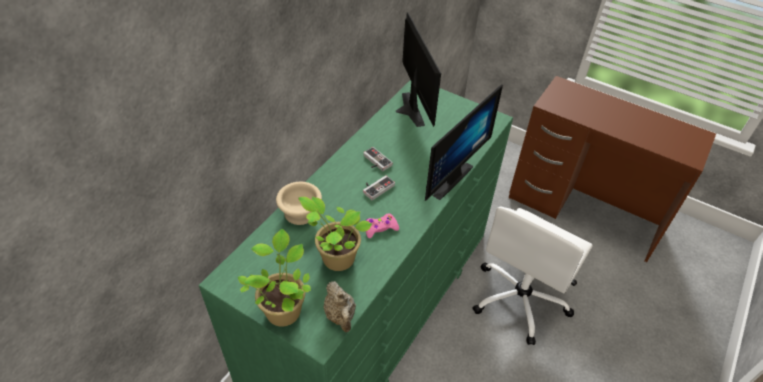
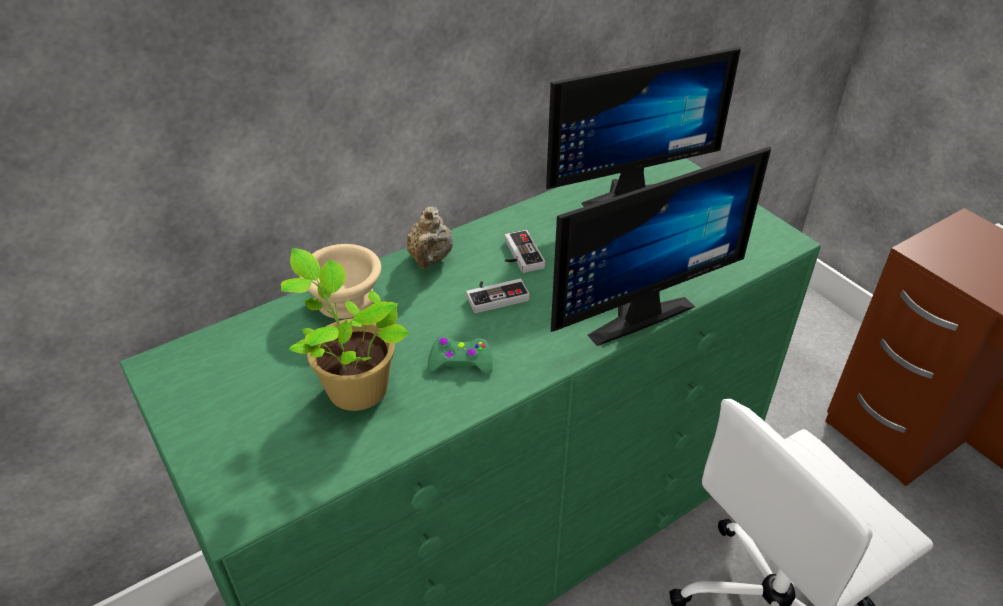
camera: 25 degrees right, 5 degrees down
potted plant [238,229,311,327] -> none
beige teapot [323,281,356,332] -> beige teapot moved to [407,206,453,269]
pink game controller [366,213,399,238] -> green game controller [427,337,493,374]
monitor [396,12,441,127] -> monitor turned 60 degrees clockwise [546,47,741,207]

